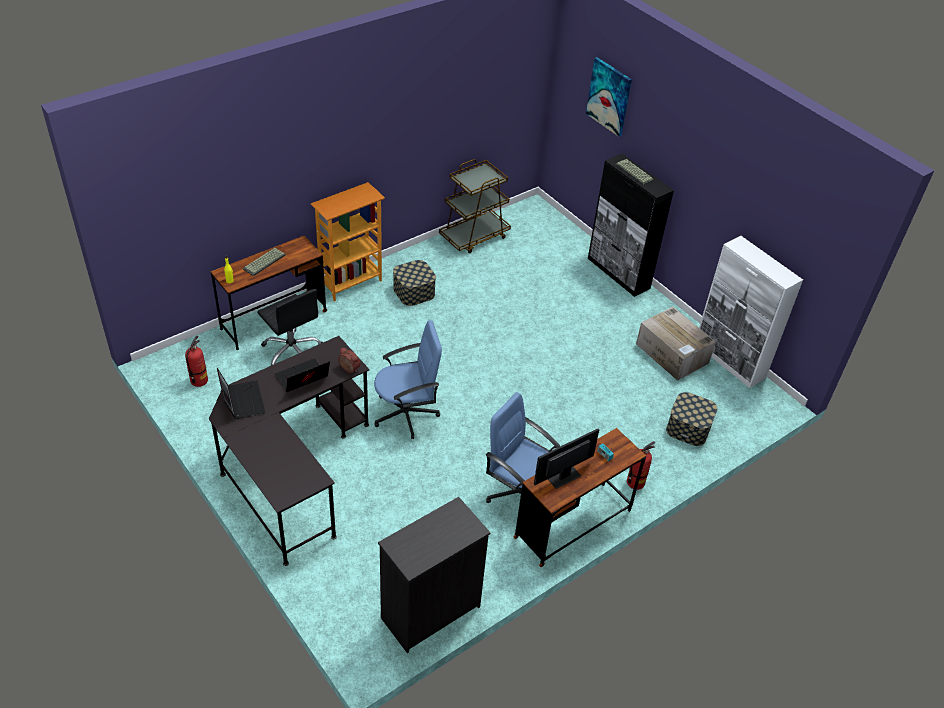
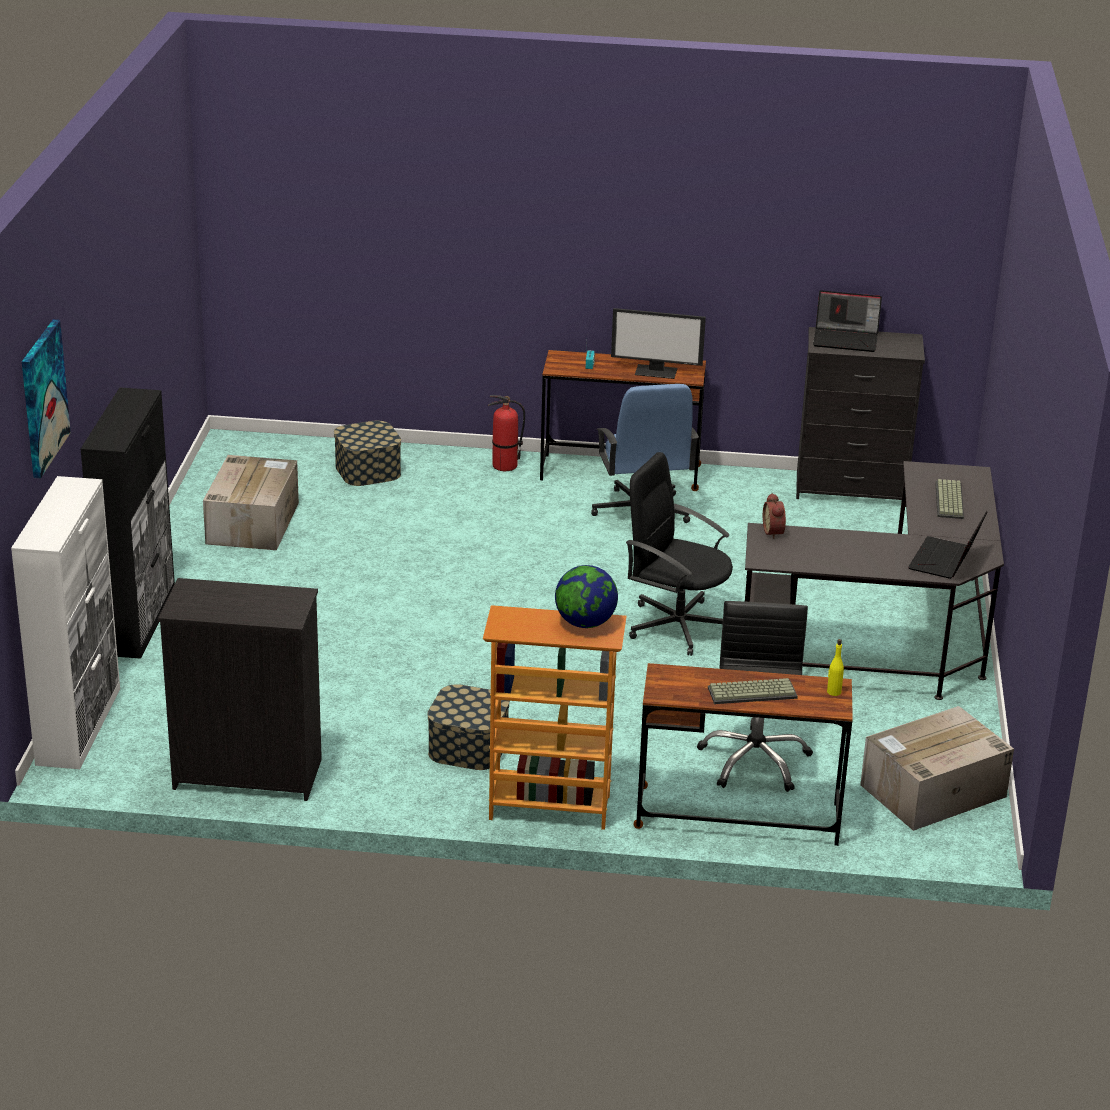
camera: 135 degrees left, 15 degrees down
fire extinguisher [185,336,208,387] -> cardboard box [860,706,1014,831]
laptop [274,358,330,392] -> laptop moved to [813,290,882,352]
blue office chair [374,320,442,439] -> black office chair [626,452,733,656]
brown cart [439,159,511,253] -> black dresser [158,578,322,801]
keyboard [615,159,654,185] -> keyboard moved to [935,479,964,519]
white cabinet [699,236,803,388] -> white cabinet moved to [11,476,120,769]
none -> globe [555,565,618,628]

